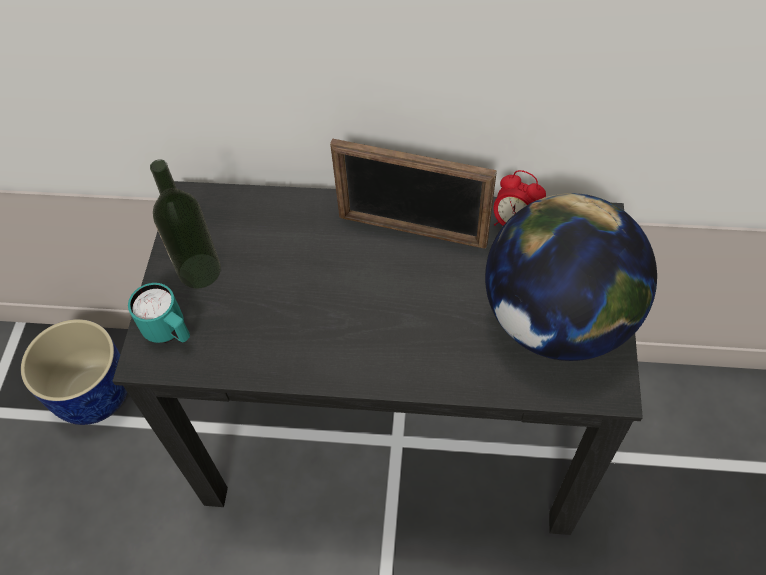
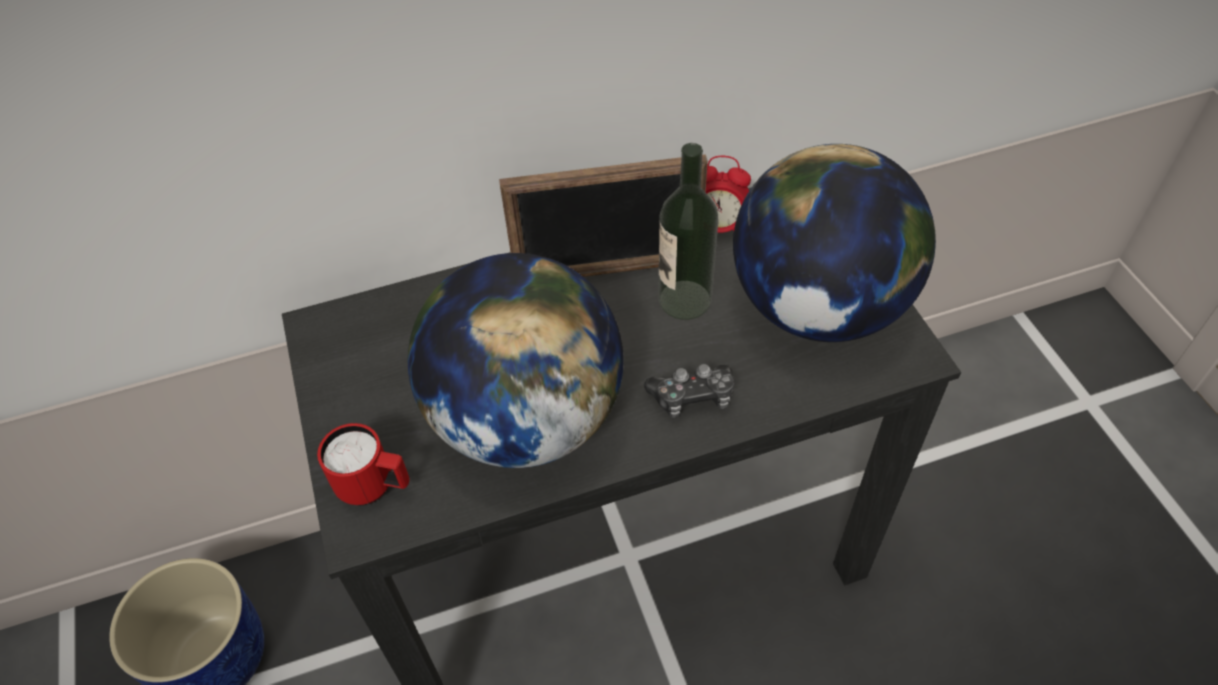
camera: 25 degrees left, 5 degrees down
turquoise mug [128,283,190,343] -> red mug [317,423,410,505]
bottle [150,159,221,289] -> bottle moved to [658,143,718,320]
none -> globe [408,253,624,468]
none -> game controller [644,364,734,418]

